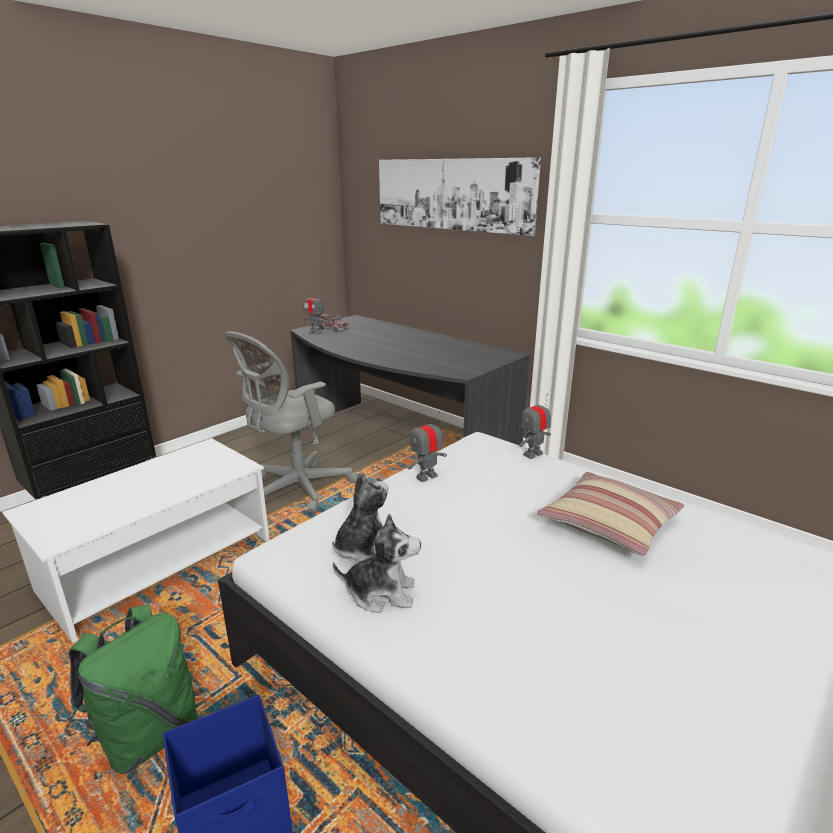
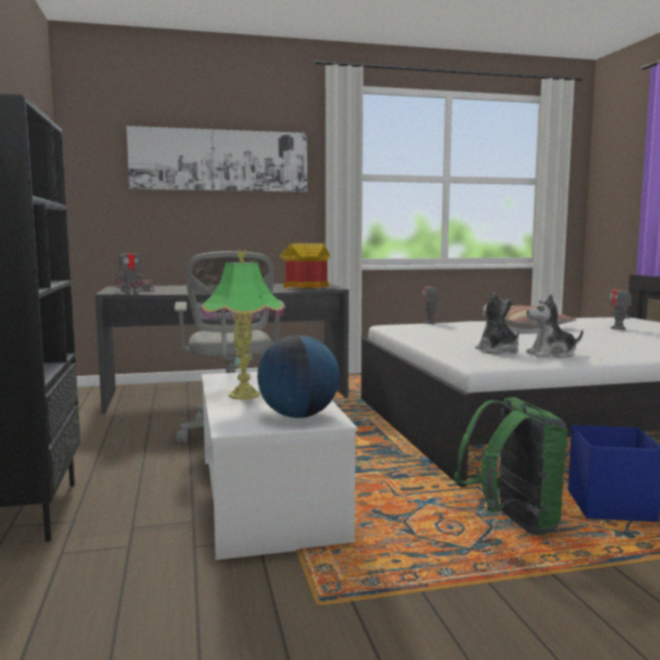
camera: 55 degrees left, 15 degrees down
plush toy [333,514,421,613] -> plush toy turned 135 degrees counterclockwise [526,294,583,358]
toy robot [407,412,447,482] -> toy robot moved to [609,281,632,330]
none -> table lamp [201,250,284,400]
none -> globe [257,335,340,418]
none -> toy house [279,243,331,289]

